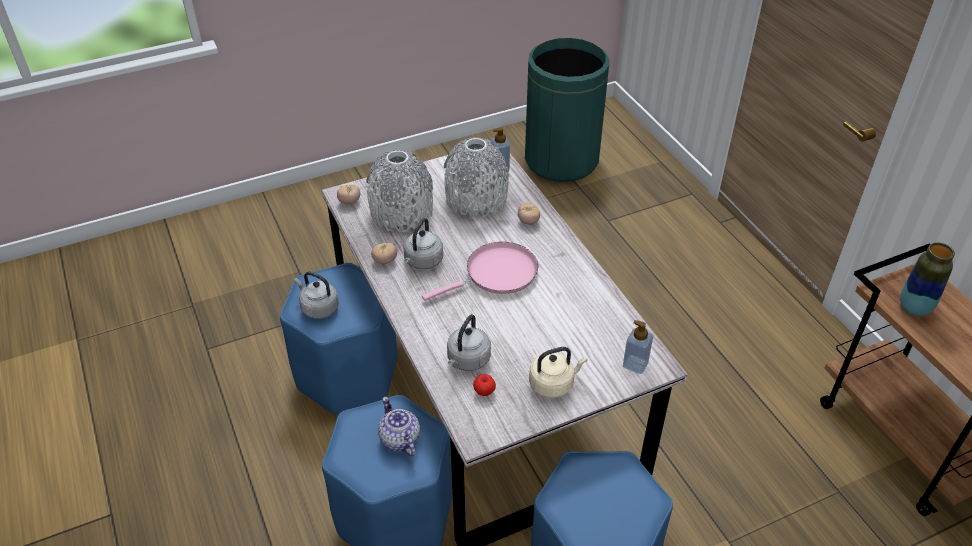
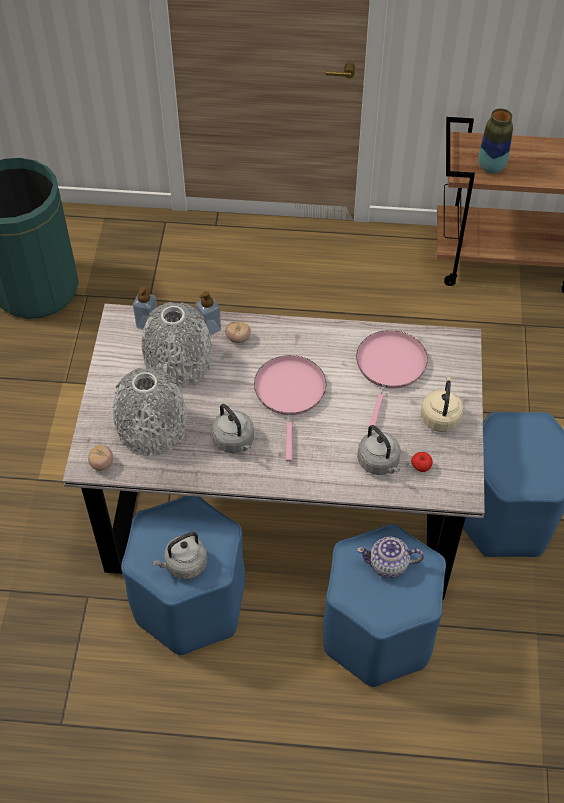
camera: 60 degrees left, 10 degrees up
tomato [371,243,397,264] -> none
soap dispenser [623,320,653,374] -> soap dispenser moved to [196,291,221,336]
none -> pink frying pan [356,330,428,430]

